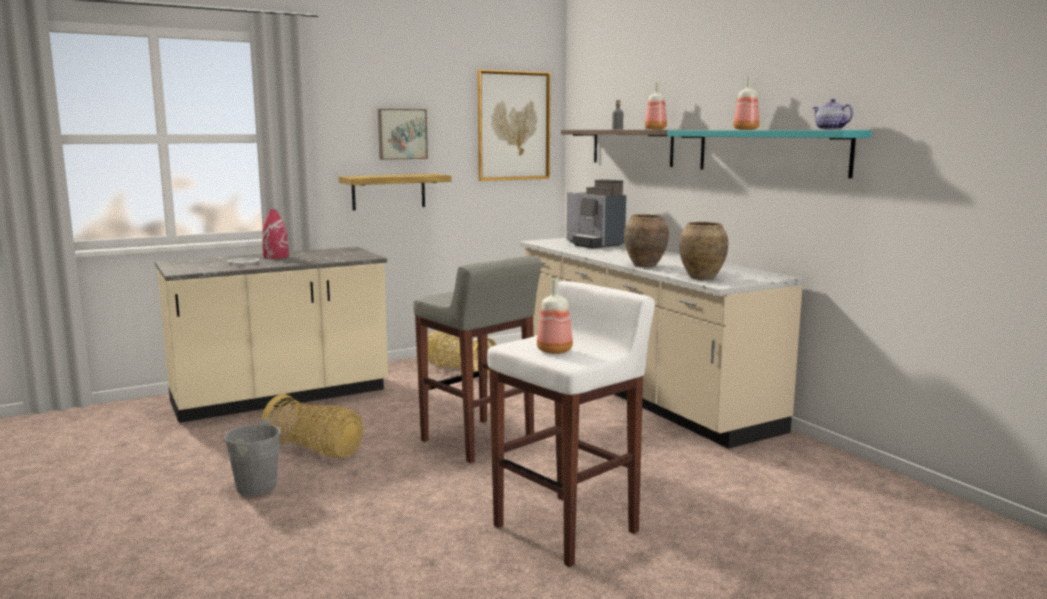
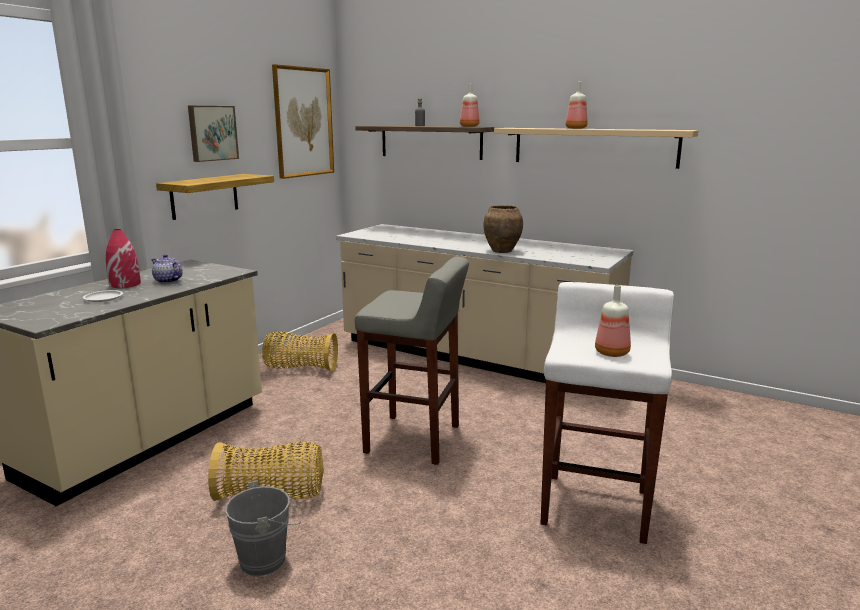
camera: 30 degrees left, 5 degrees up
coffee machine [567,179,626,248] -> none
turquoise shelf [667,130,872,178] -> beige shelf [494,128,699,169]
brown vase [679,222,728,280] -> none
teapot [813,99,854,130] -> teapot moved to [151,254,183,284]

